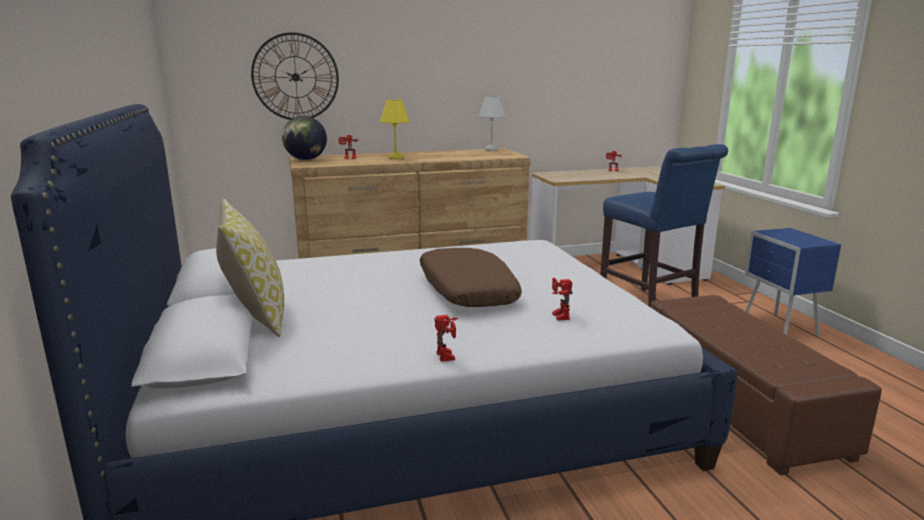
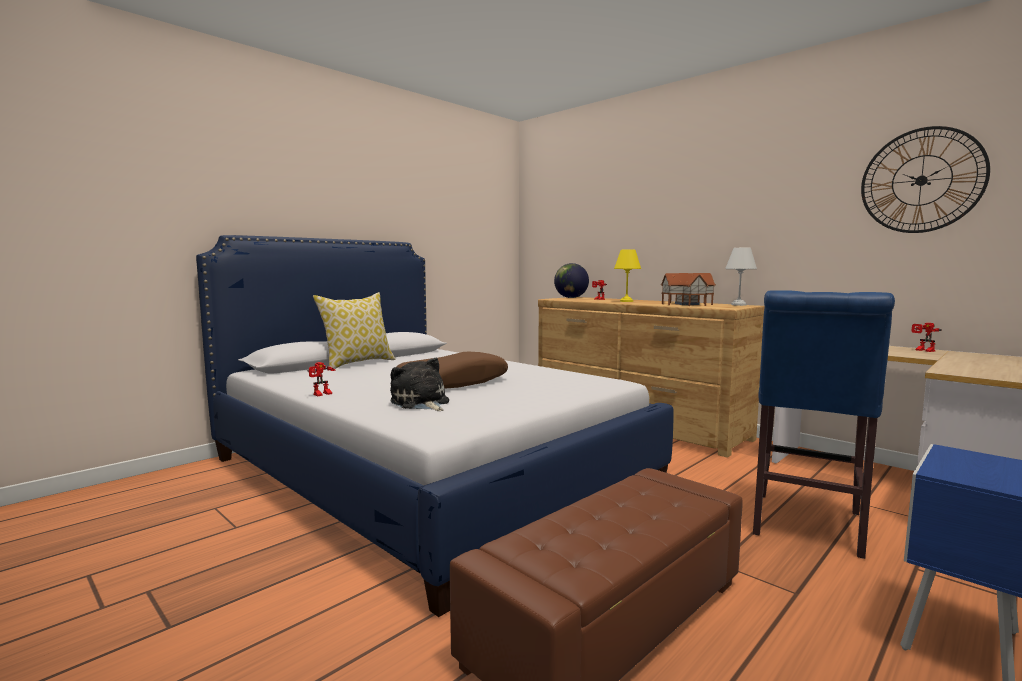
camera: 60 degrees right, 10 degrees down
wall clock [251,32,339,120] -> wall clock moved to [861,126,990,233]
toy robot [552,278,573,321] -> plush toy [390,358,449,411]
none -> toy house [661,273,716,306]

